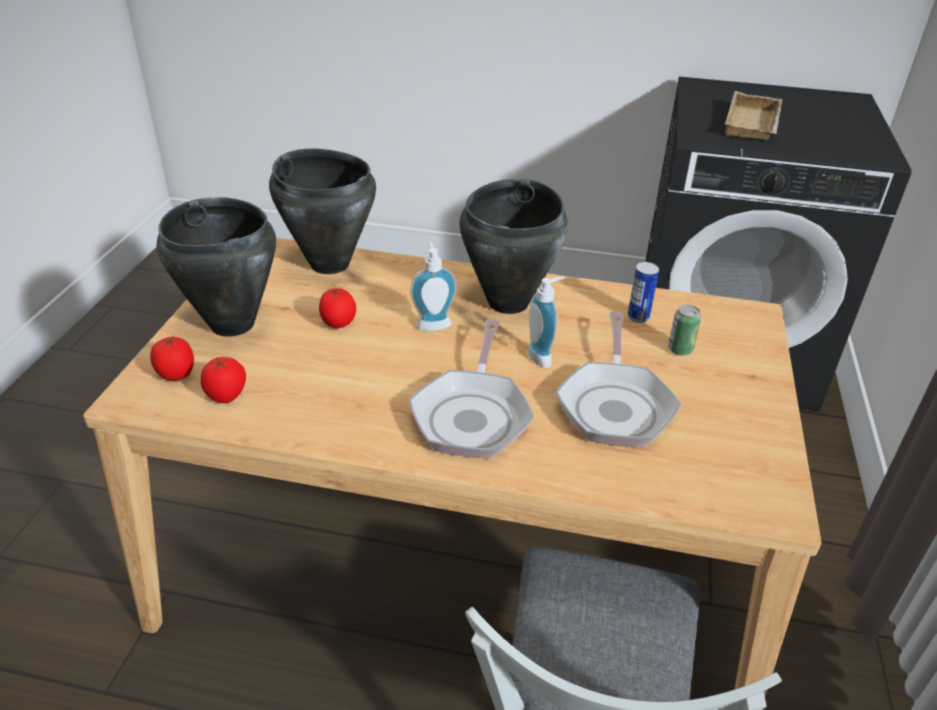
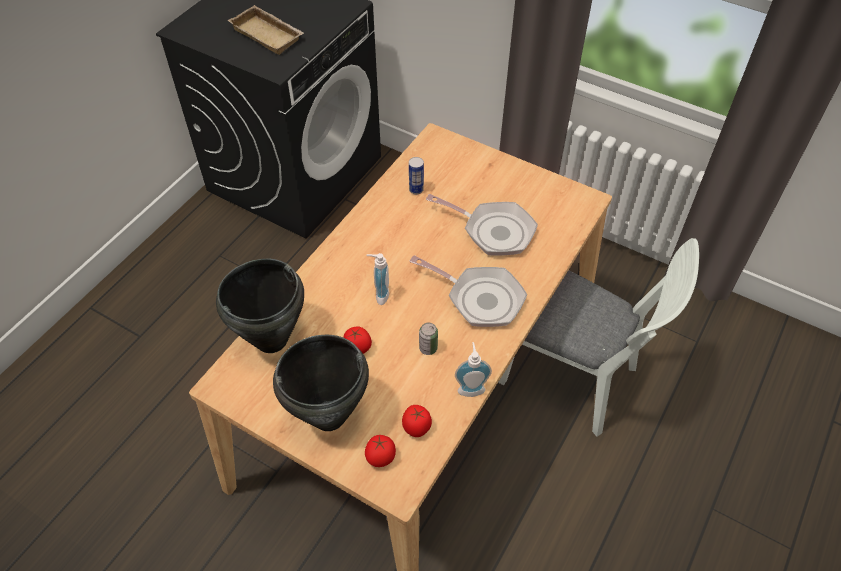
camera: 70 degrees left, 15 degrees up
black cooking pot [459,178,568,314] -> none
soap dispenser [527,276,565,368] -> soap dispenser moved to [455,342,492,397]
can [668,305,701,356] -> can moved to [419,322,438,355]

